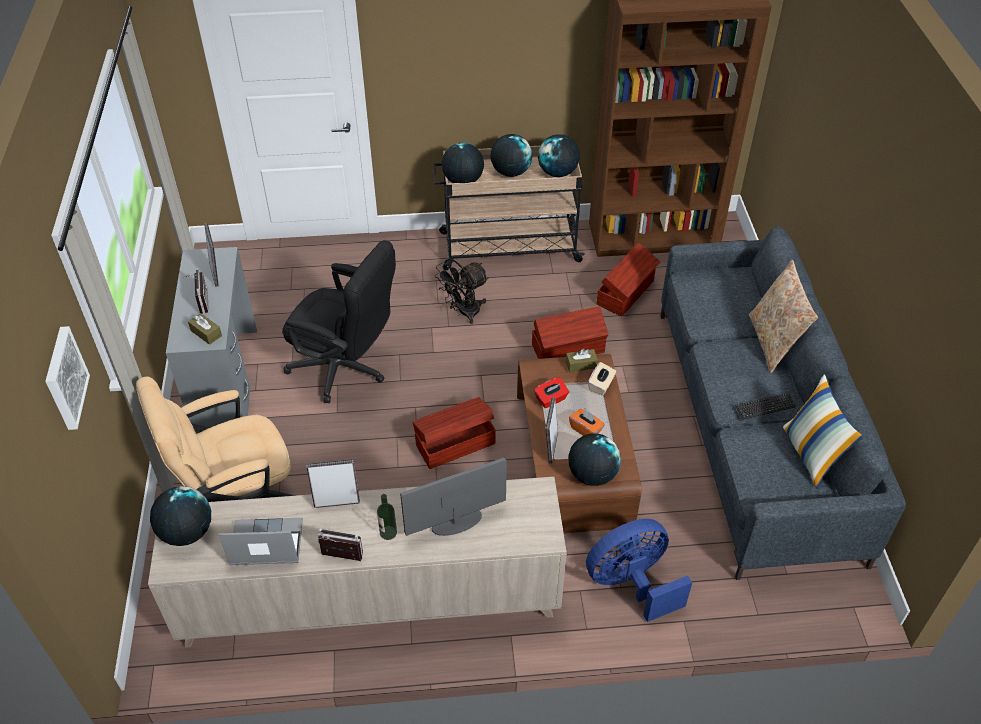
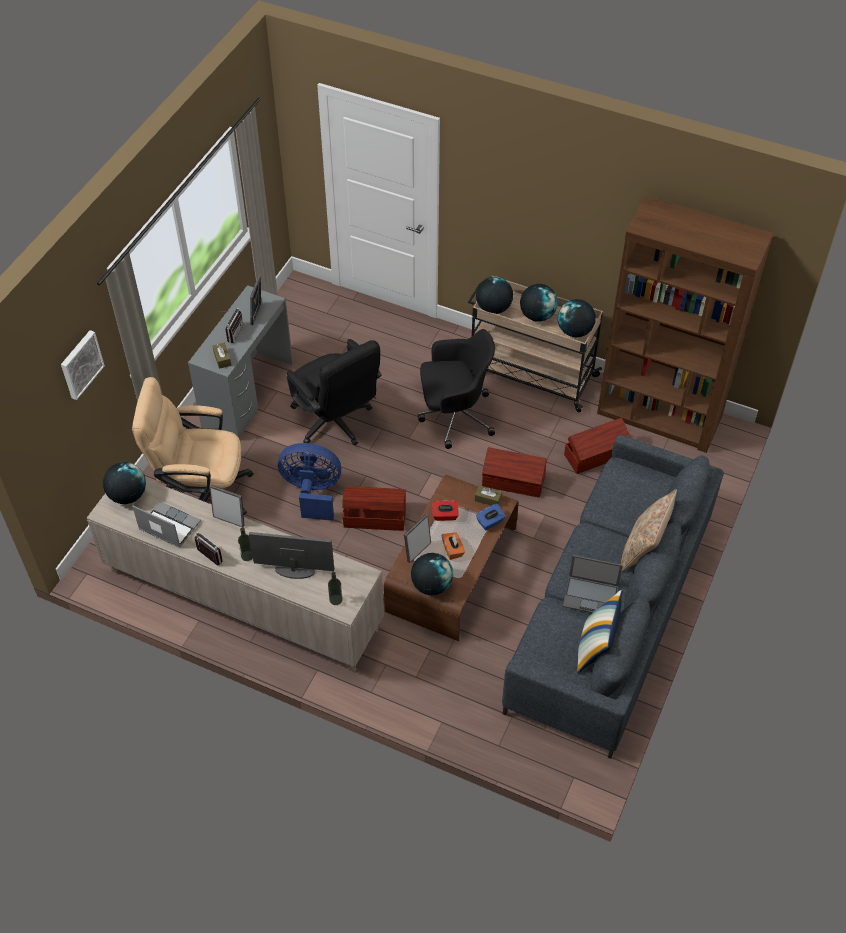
camera: 30 degrees right, 5 degrees up
black fan [435,259,489,324] -> black office chair [418,329,495,449]
blue fan [586,519,692,622] -> blue fan moved to [278,443,341,521]
beige tissue box [588,362,616,395] -> blue tissue box [476,504,506,530]
keyboard [735,393,796,420] -> laptop [563,555,623,613]
none -> bottle [328,572,343,605]

